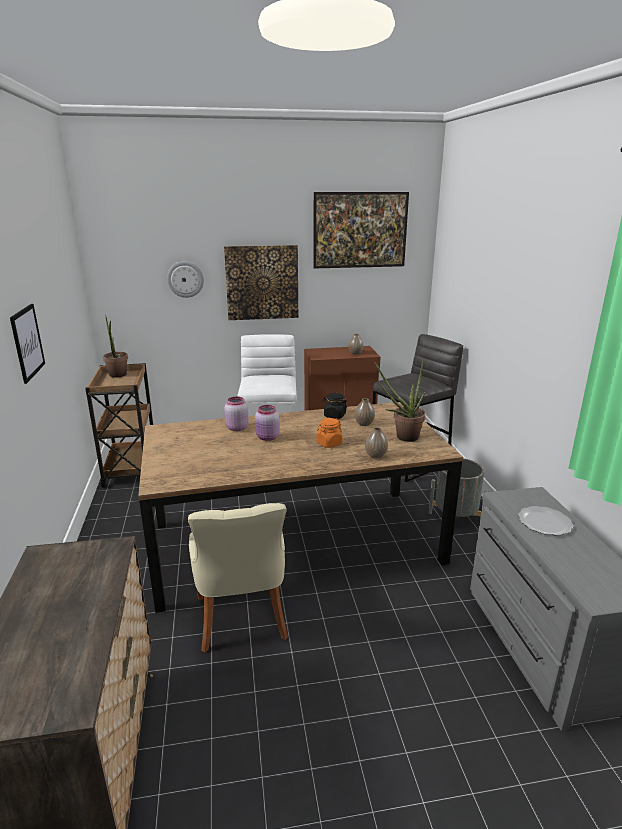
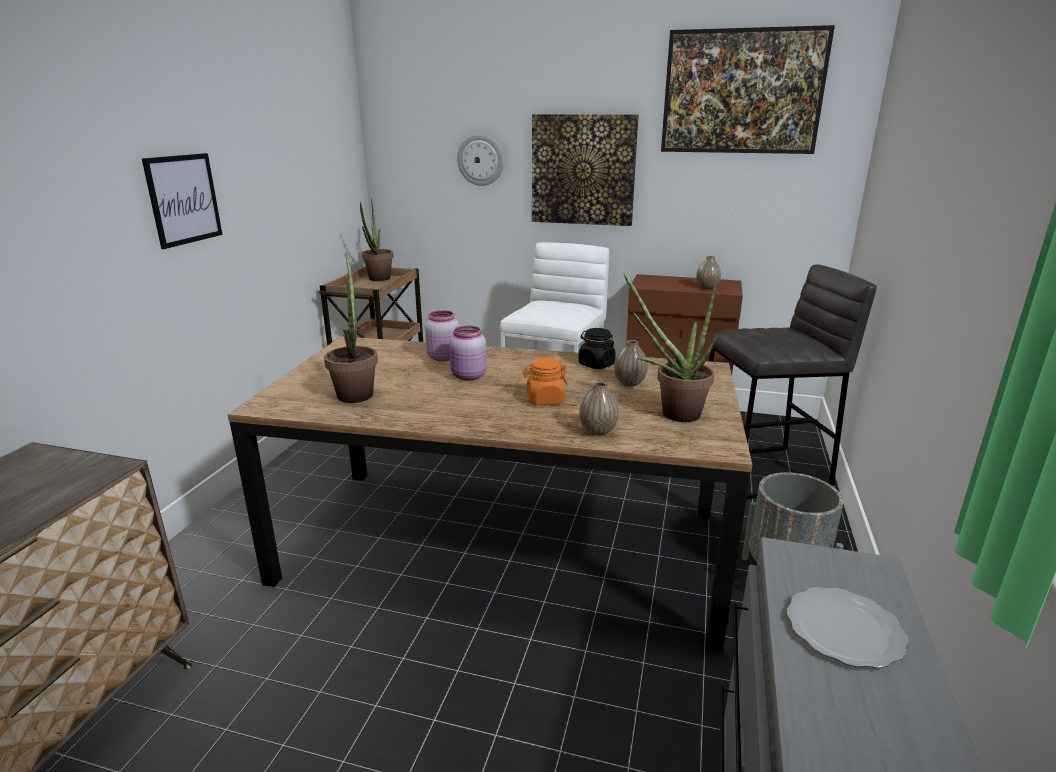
camera: 25 degrees right, 0 degrees up
beige chair [188,503,288,652] -> none
none -> potted plant [324,253,378,403]

